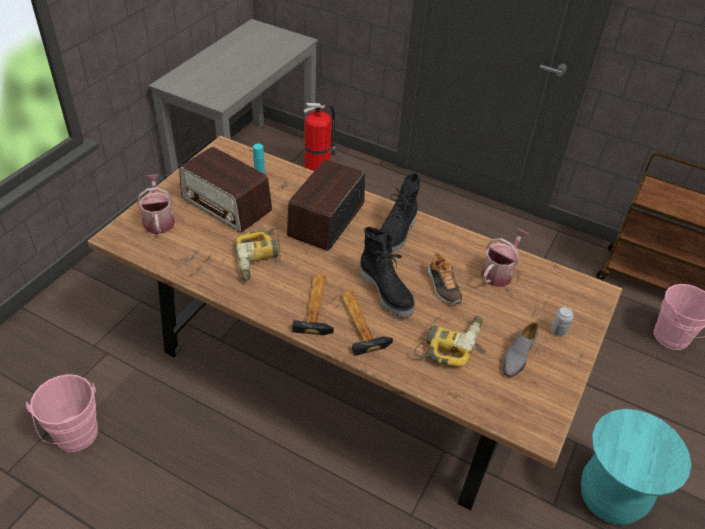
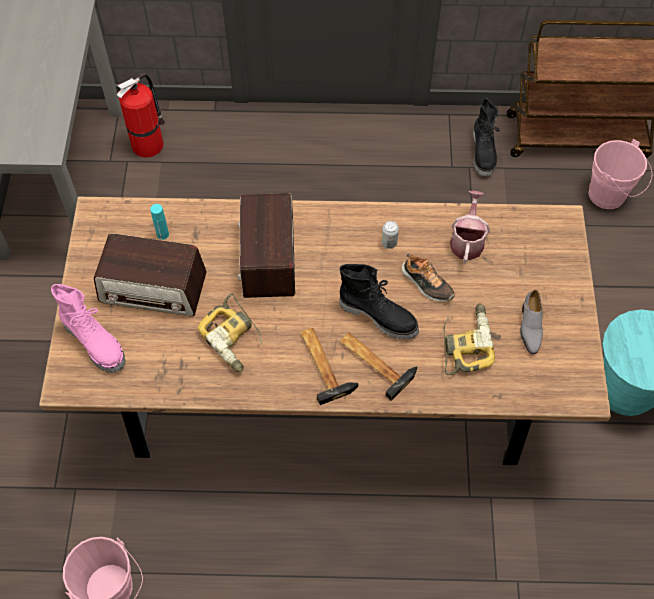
camera: 25 degrees left, 15 degrees up
watering can [137,175,175,234] -> pink boot [51,284,125,373]
black boot [380,173,420,253] -> black boot moved to [473,99,500,177]
can [551,307,574,337] -> can moved to [381,221,399,249]

